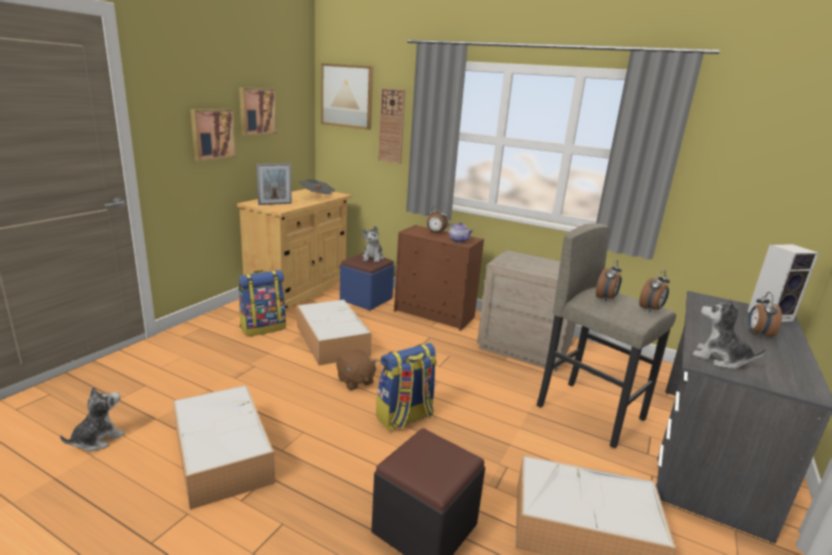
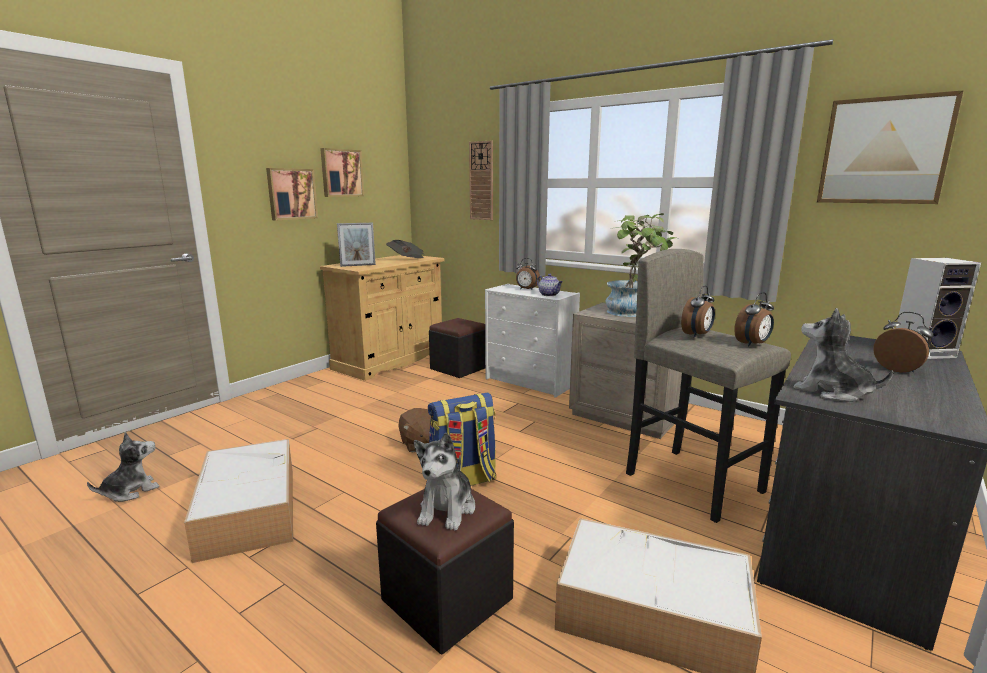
camera: 10 degrees right, 5 degrees down
backpack [238,270,286,337] -> none
storage box [297,300,372,365] -> none
picture [321,63,373,130] -> picture moved to [817,90,964,204]
blue ottoman [340,253,394,310] -> black ottoman [429,318,485,378]
plush toy [362,226,384,262] -> plush toy moved to [414,433,475,531]
brown dresser [394,225,484,331] -> white dresser [485,284,580,398]
alarm clock [748,292,782,338] -> alarm clock turned 120 degrees clockwise [873,312,934,373]
none -> potted plant [606,213,676,317]

